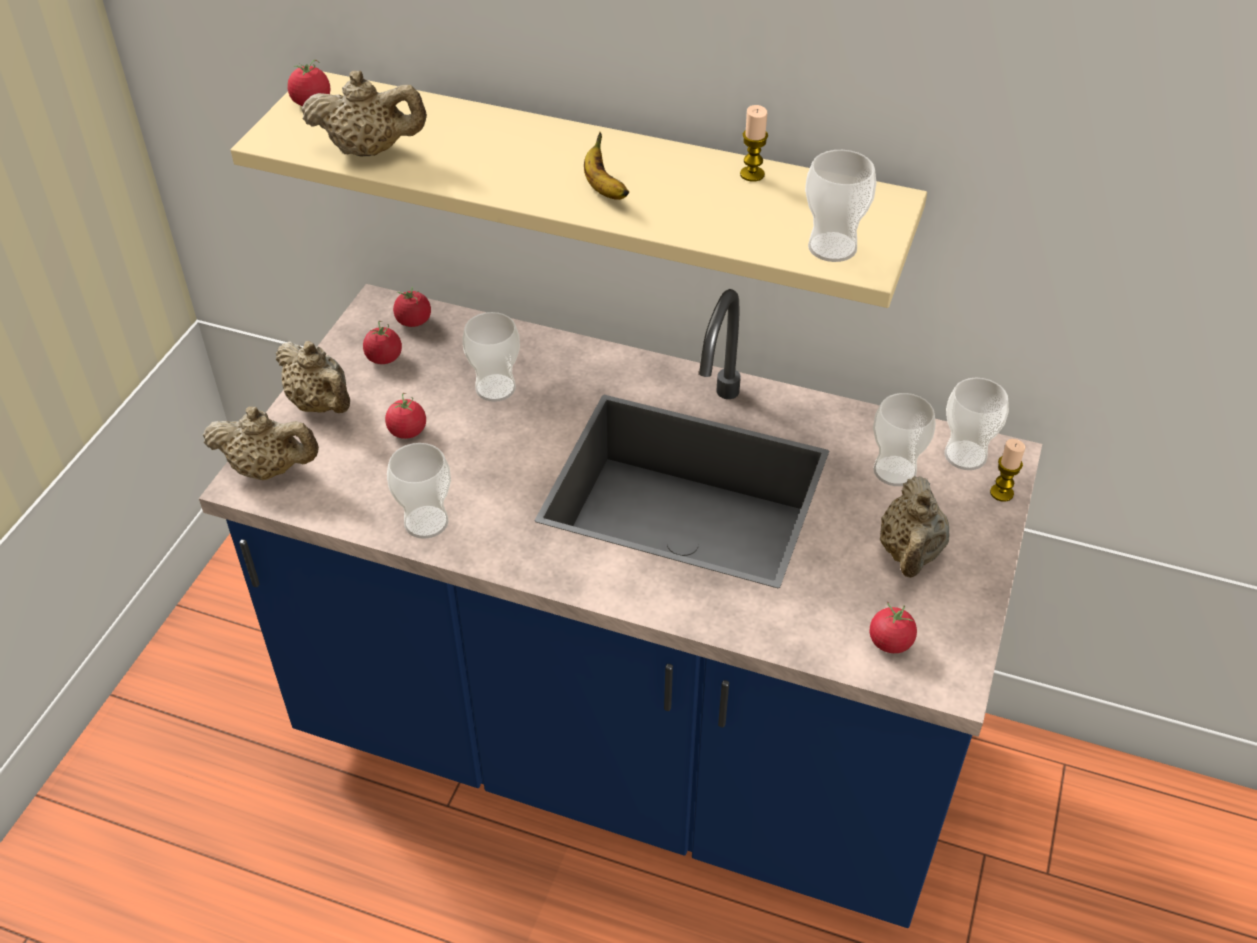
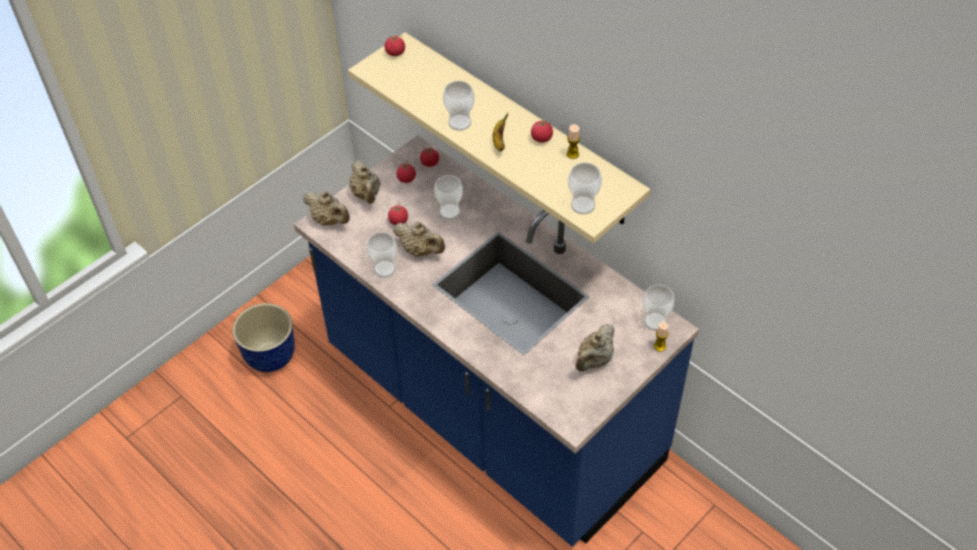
camera: 25 degrees right, 5 degrees up
beige teapot [301,71,427,157] -> beige teapot moved to [393,221,445,257]
tomato [870,602,917,653] -> tomato moved to [531,117,553,143]
cup [873,393,936,486] -> cup moved to [443,81,475,131]
none -> planter [233,303,295,372]

